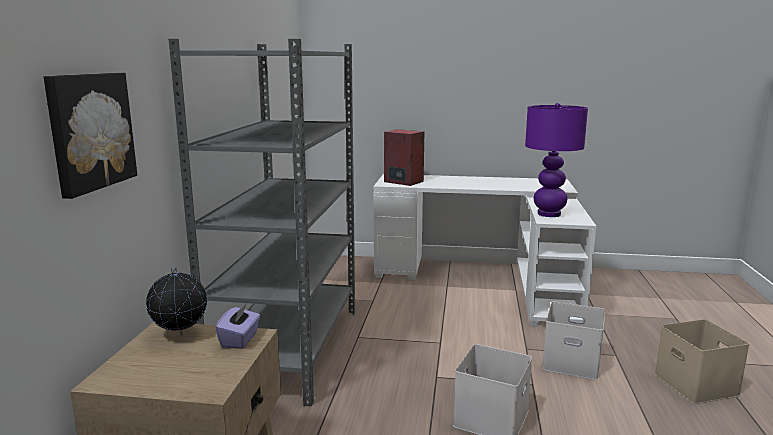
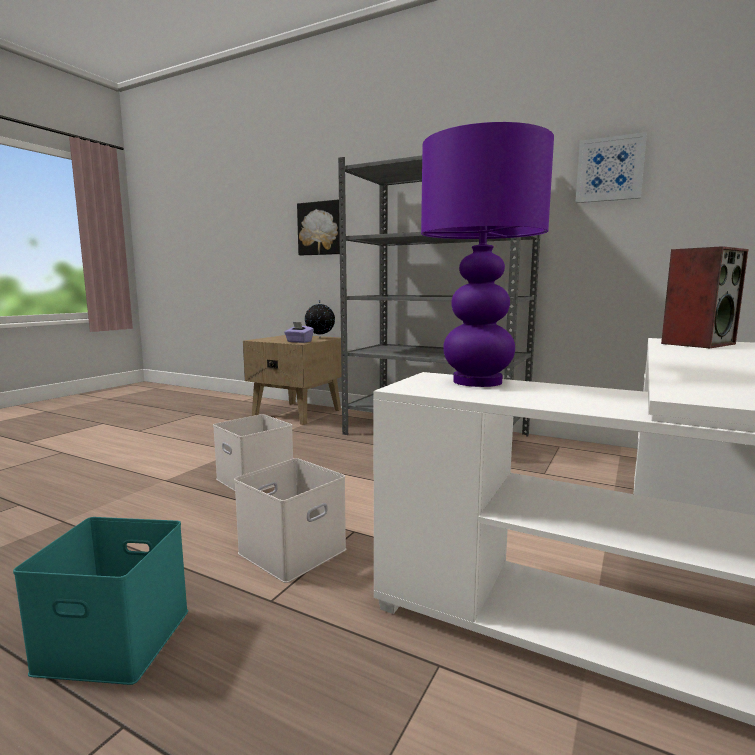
camera: 110 degrees right, 5 degrees down
beige storage box [655,319,750,404] -> turquoise storage box [13,517,188,685]
none -> picture [575,132,647,203]

